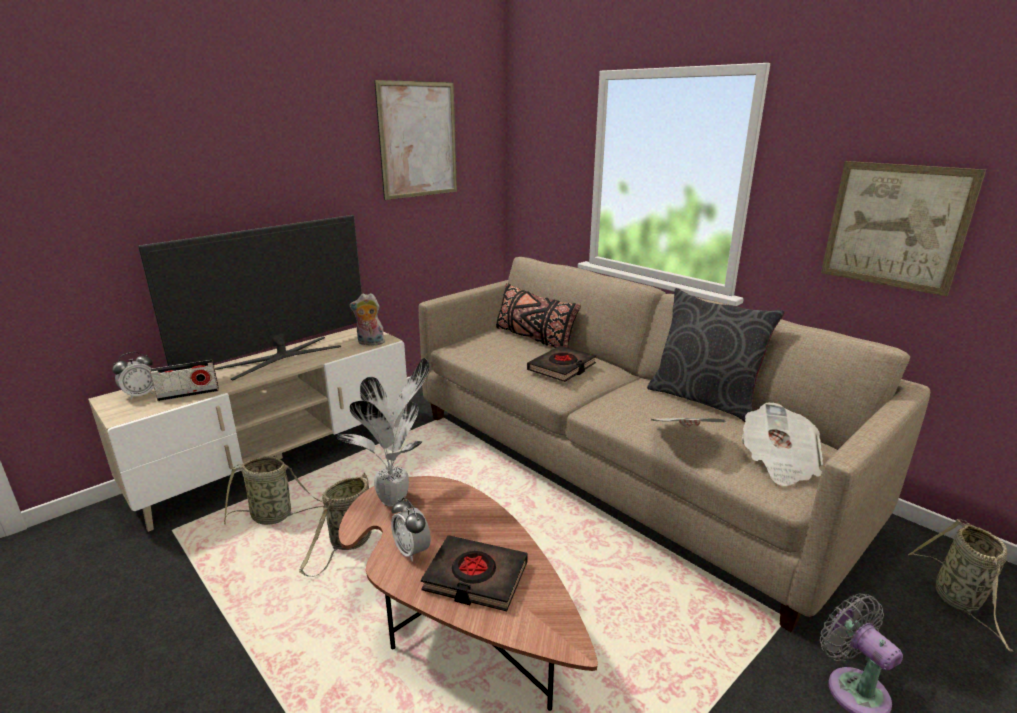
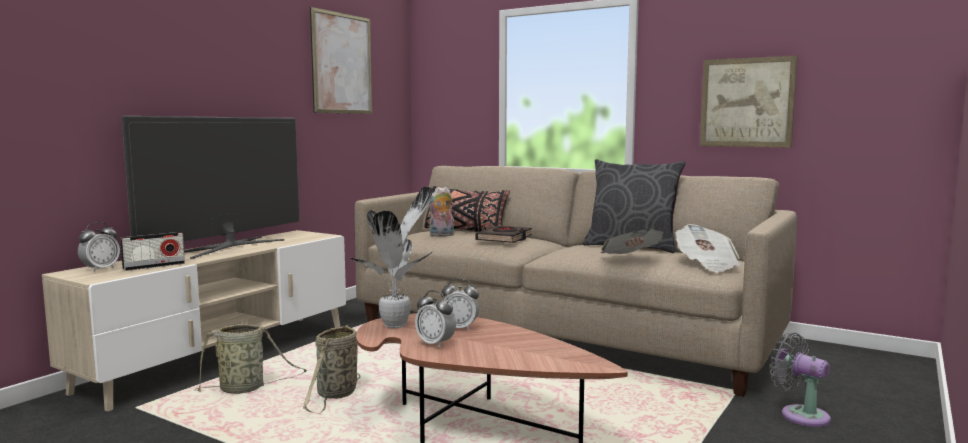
camera: 15 degrees left, 15 degrees down
plush toy [349,293,385,345] -> plush toy moved to [428,187,454,237]
black book [421,535,528,611] -> none
basket [908,519,1013,652] -> none
none -> alarm clock [441,279,479,331]

